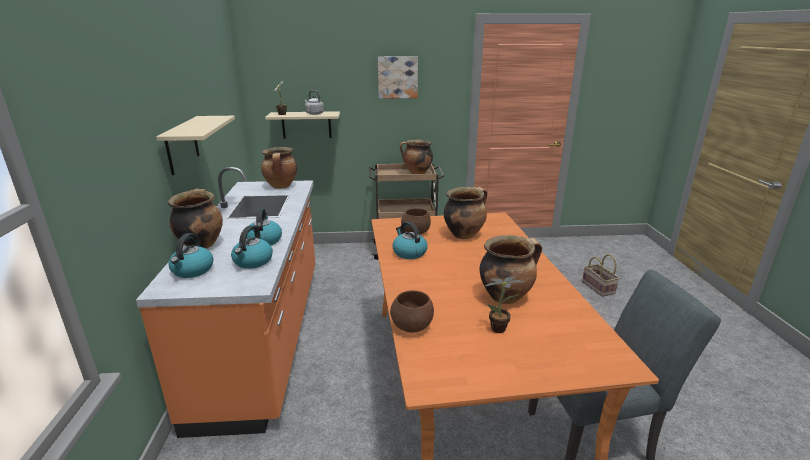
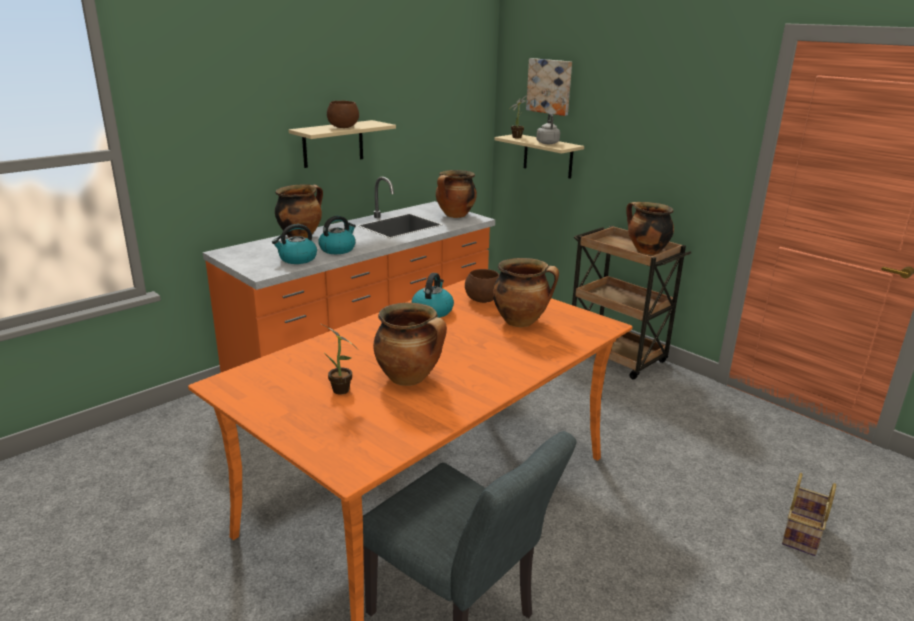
camera: 50 degrees right, 0 degrees up
kettle [168,233,213,278] -> none
picture [378,56,418,99] -> picture moved to [526,58,572,116]
brown bowl [390,290,434,333] -> brown bowl moved to [327,101,359,128]

